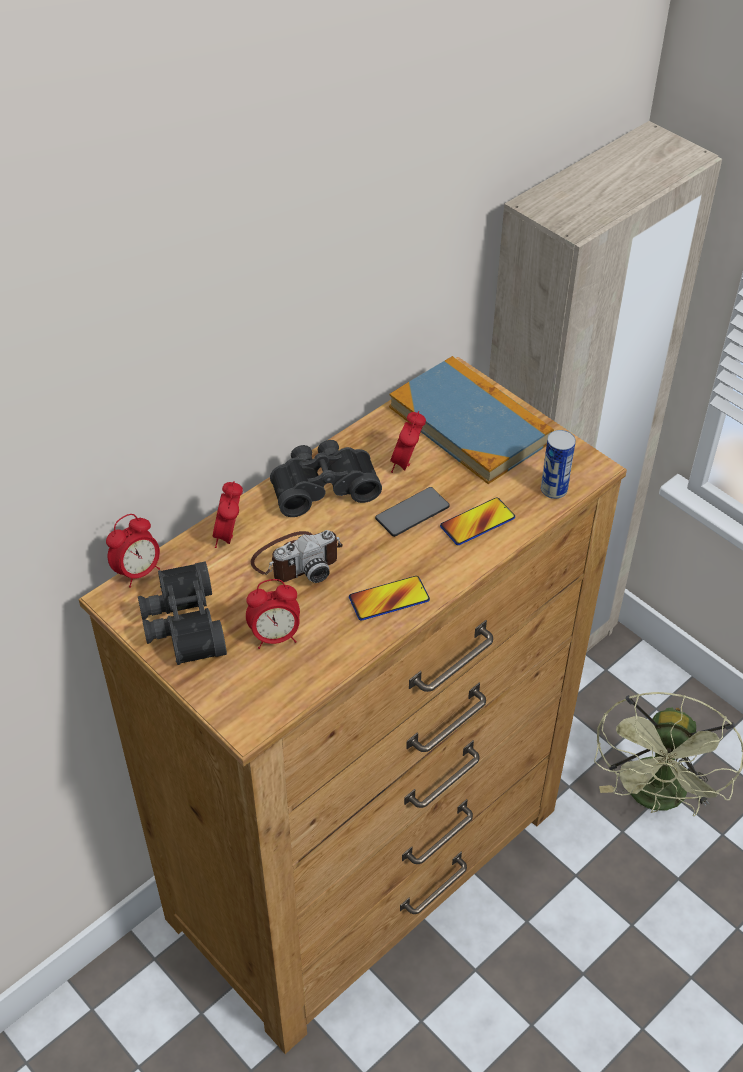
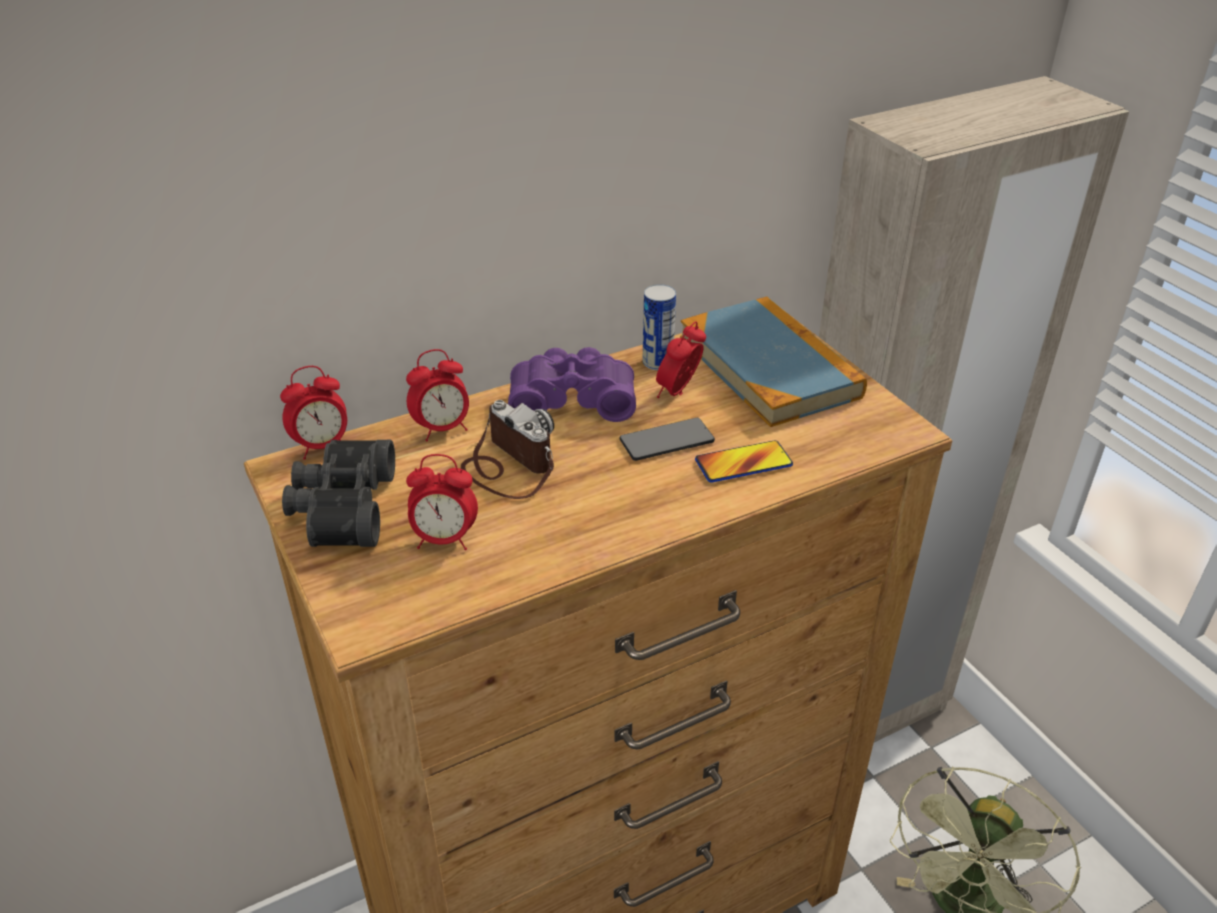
camera: 15 degrees right, 10 degrees down
alarm clock [212,481,243,548] -> alarm clock turned 135 degrees counterclockwise [406,349,469,441]
camera [251,530,343,583] -> camera turned 120 degrees counterclockwise [461,400,554,499]
black binoculars [270,440,382,517] -> purple binoculars [508,347,636,422]
phone [349,576,430,621] -> none
can [541,430,576,499] -> can moved to [642,284,676,370]

